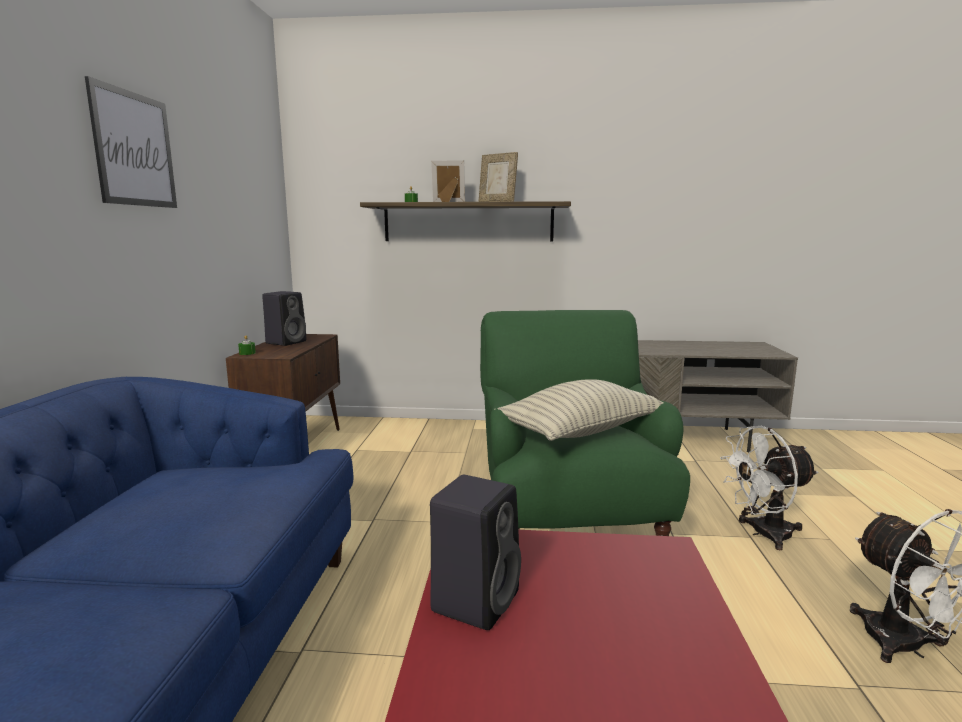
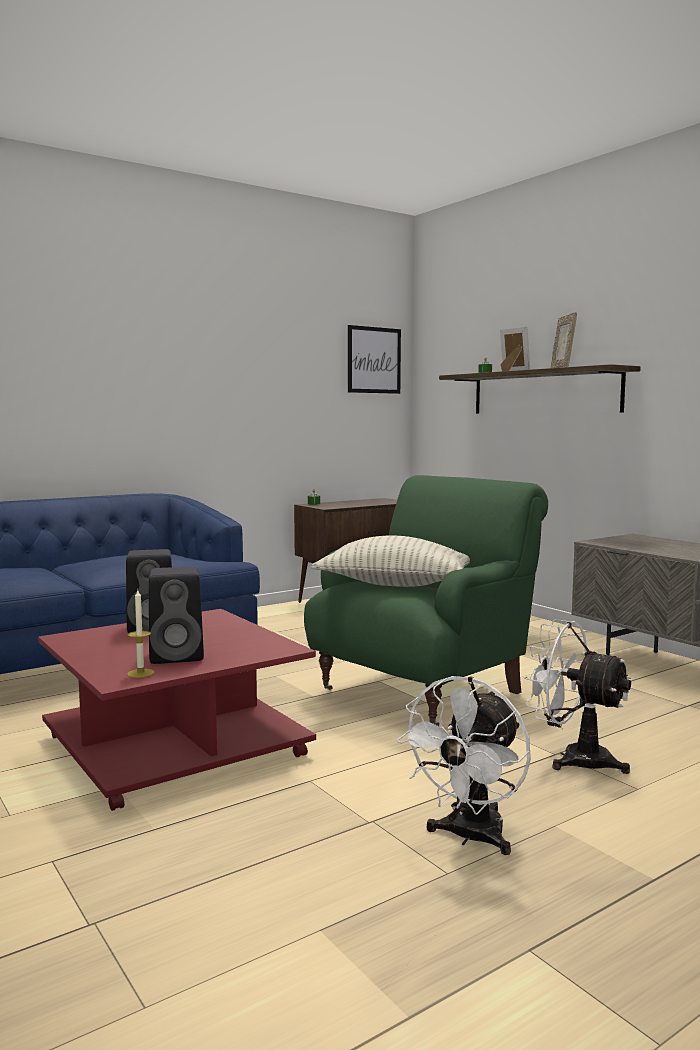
camera: 50 degrees right, 5 degrees down
picture [85,76,177,208] -> picture moved to [348,325,401,394]
black speaker [262,291,307,346] -> black speaker moved to [149,567,204,664]
none -> candle [127,590,155,678]

